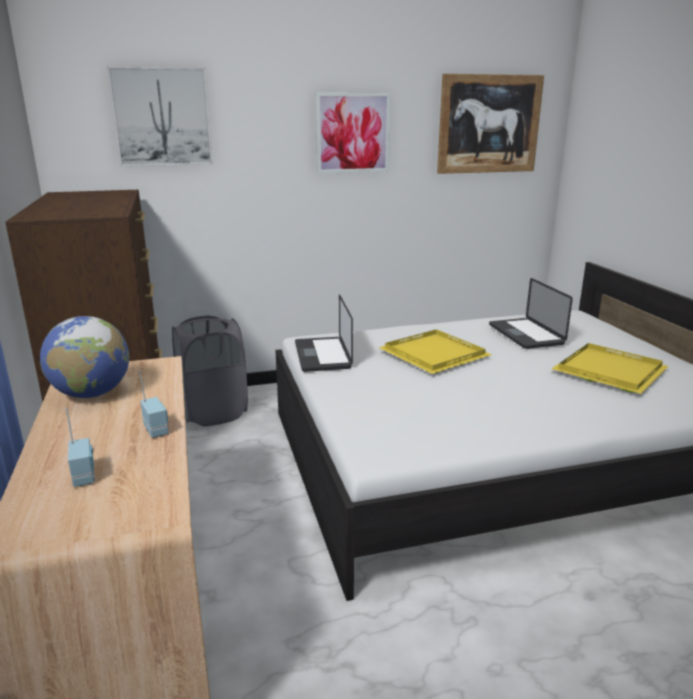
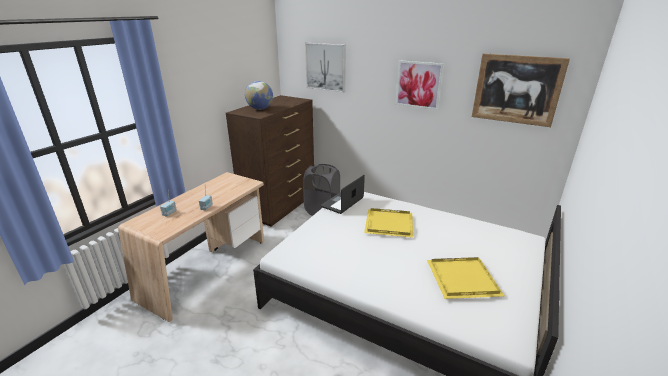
camera: 45 degrees right, 5 degrees up
globe [40,316,129,398] -> globe moved to [245,81,273,110]
laptop [489,278,573,349] -> none

